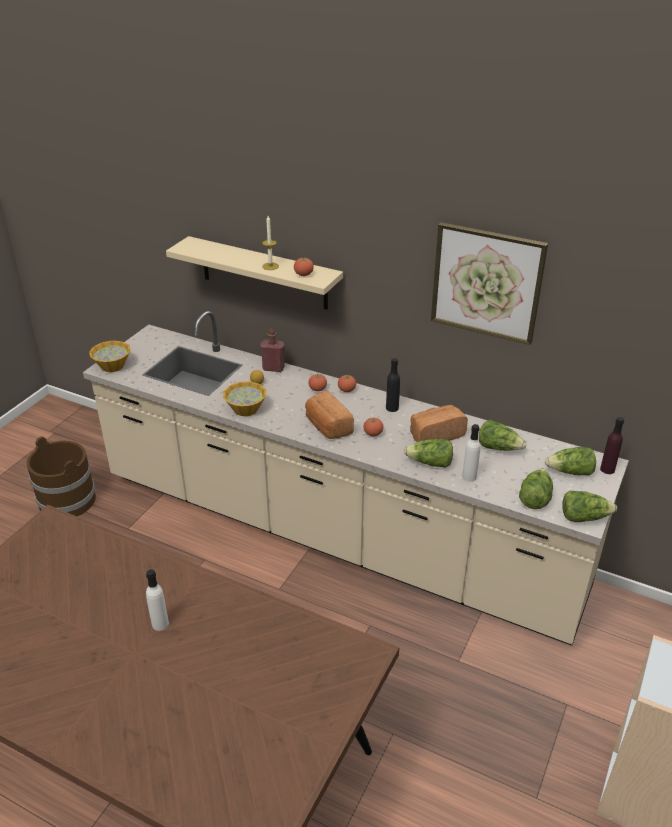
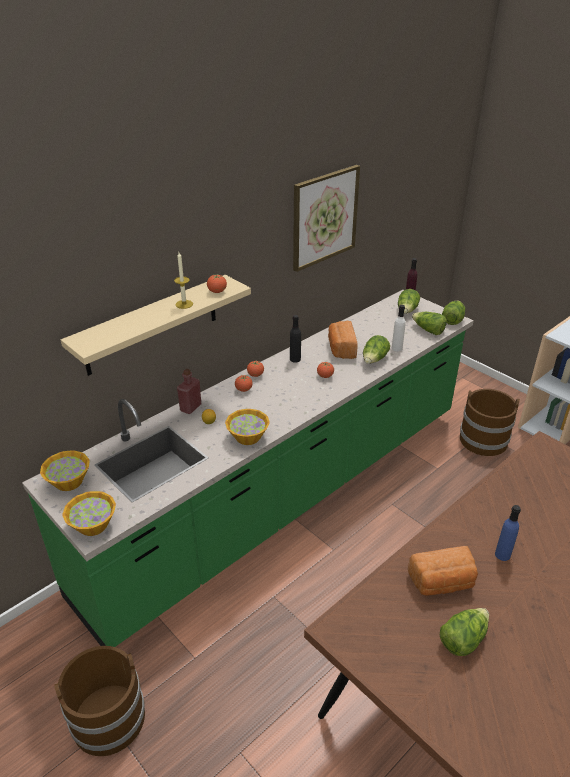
camera: 70 degrees left, 0 degrees up
beige counter [83,311,629,646] -> green counter [22,290,474,647]
white bottle [146,569,169,631] -> blue bottle [495,505,521,561]
bread [305,391,354,439] -> bread moved to [408,546,478,596]
lettuce [479,420,526,451] -> lettuce moved to [440,608,489,656]
none -> bowl [40,450,90,491]
none -> brown bucket [460,389,520,456]

